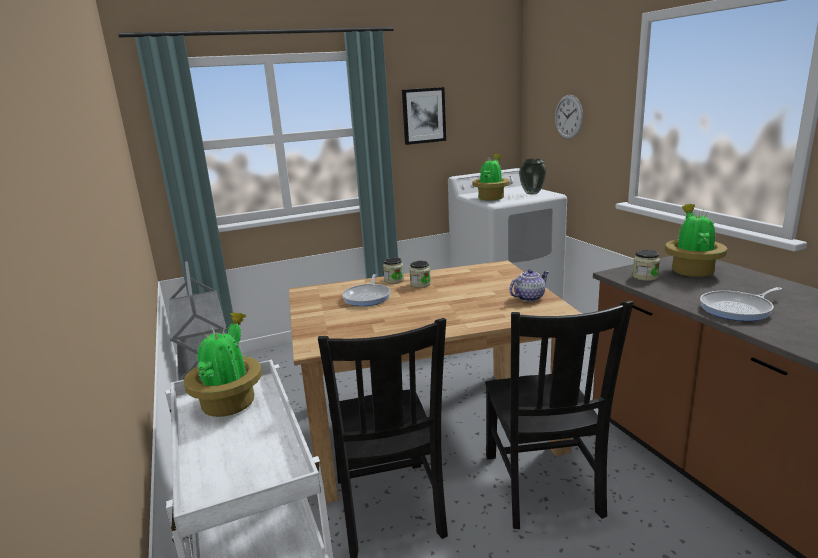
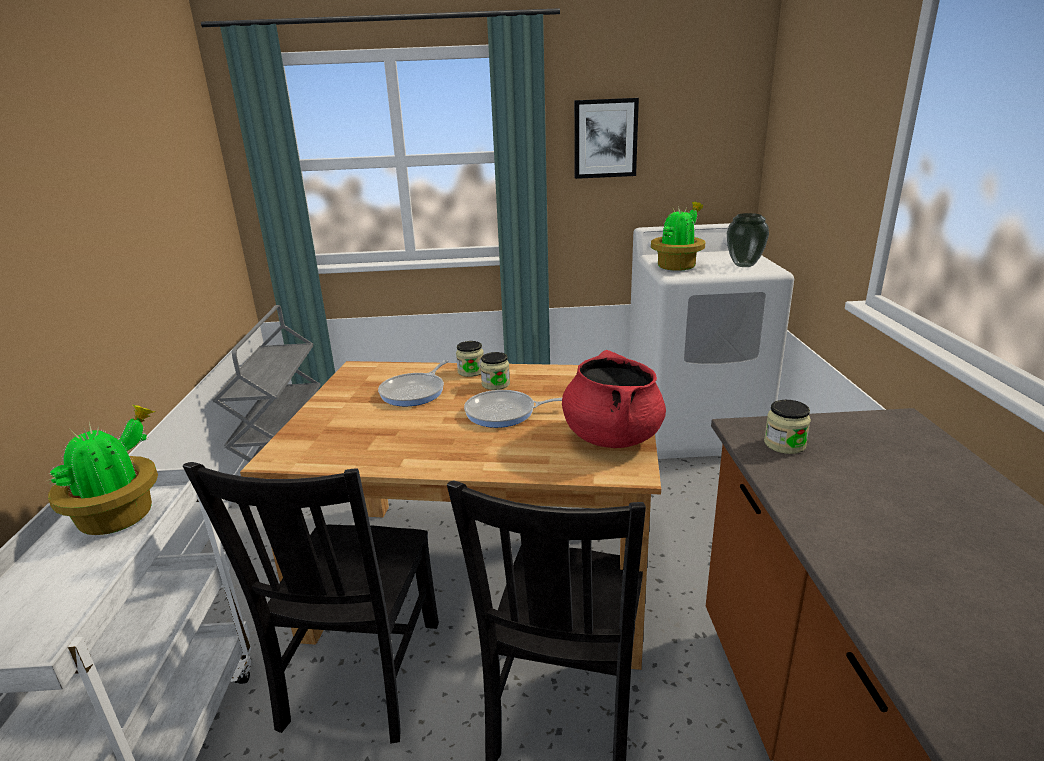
camera: 20 degrees right, 5 degrees up
teapot [509,269,549,302] -> red cooking pot [562,350,666,448]
wall clock [555,95,583,139] -> none
potted plant [665,204,727,277] -> none
frying pan [700,287,782,321] -> frying pan moved to [464,390,562,428]

